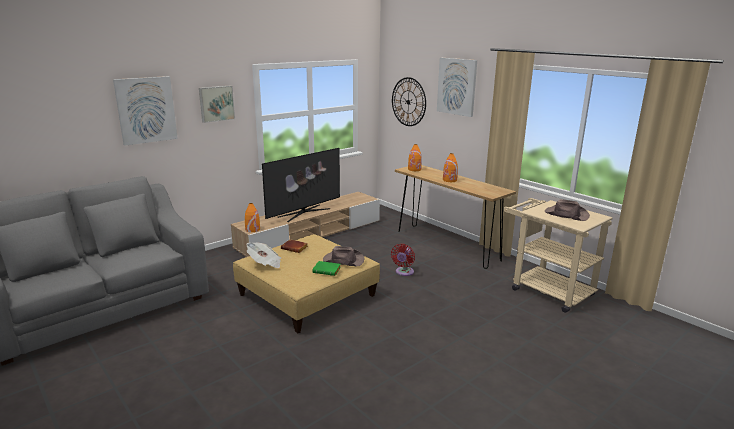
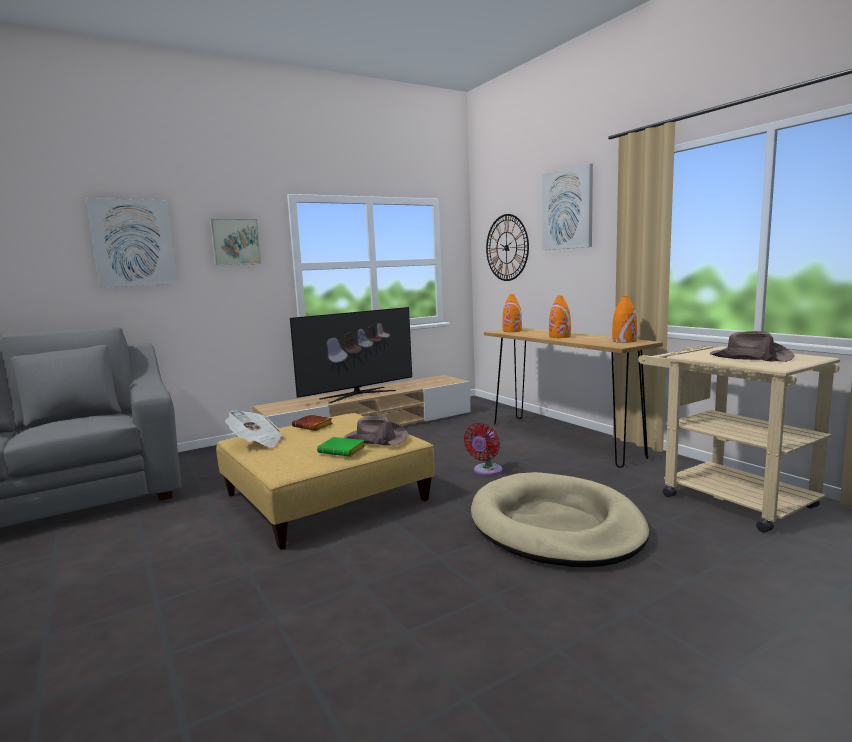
camera: 10 degrees right, 10 degrees down
orange vase [245,203,260,232] -> orange vase moved to [612,296,637,343]
none -> beige dog bed [471,472,649,567]

